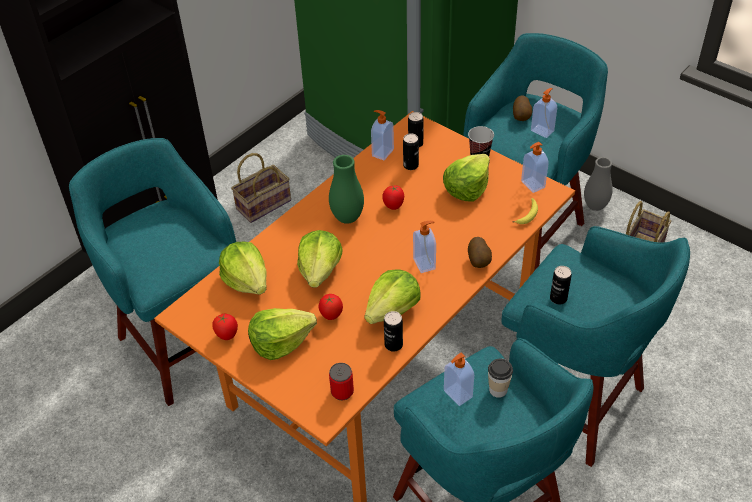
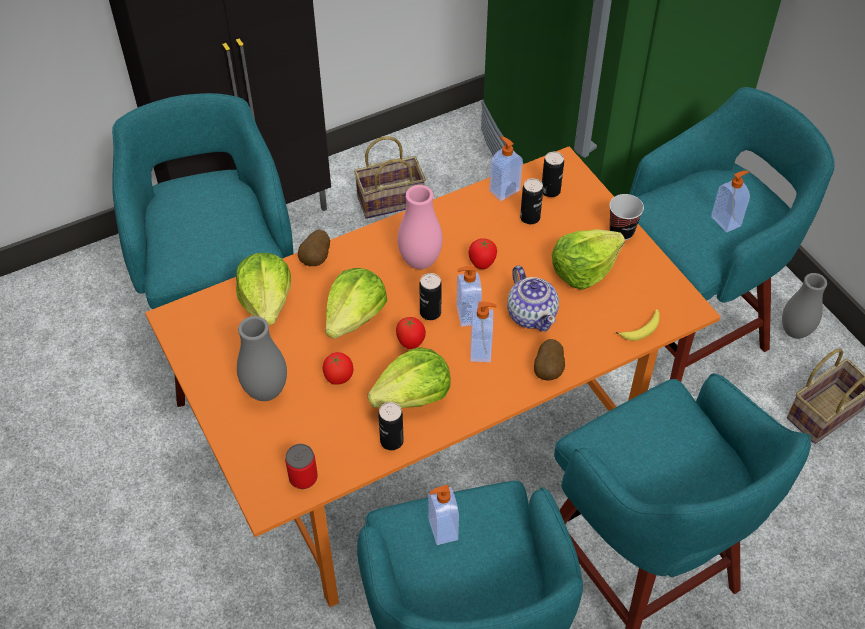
camera: 20 degrees right, 5 degrees up
tomato [212,313,238,340] -> tomato moved to [396,317,426,349]
lettuce [248,308,317,360] -> grey vase [237,316,287,401]
green vase [329,155,364,224] -> pink vase [398,185,443,269]
cup [488,358,513,398] -> none
potato [513,96,532,121] -> potato moved to [298,230,330,266]
soap dispenser [521,142,549,193] -> soap dispenser moved to [457,265,482,327]
can [550,266,572,304] -> can moved to [419,273,442,320]
none -> teapot [507,265,559,332]

